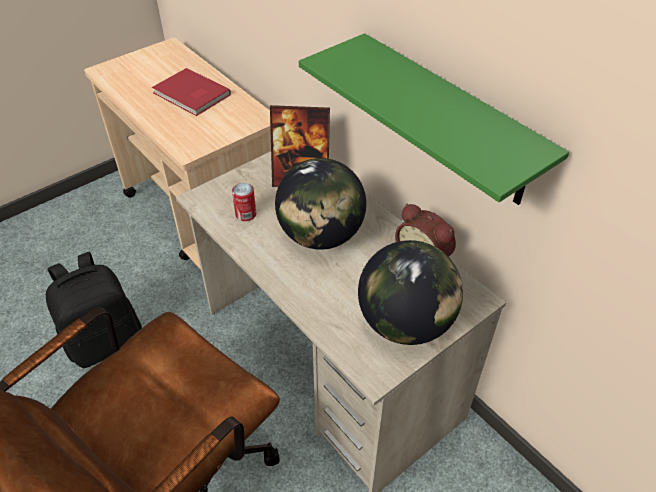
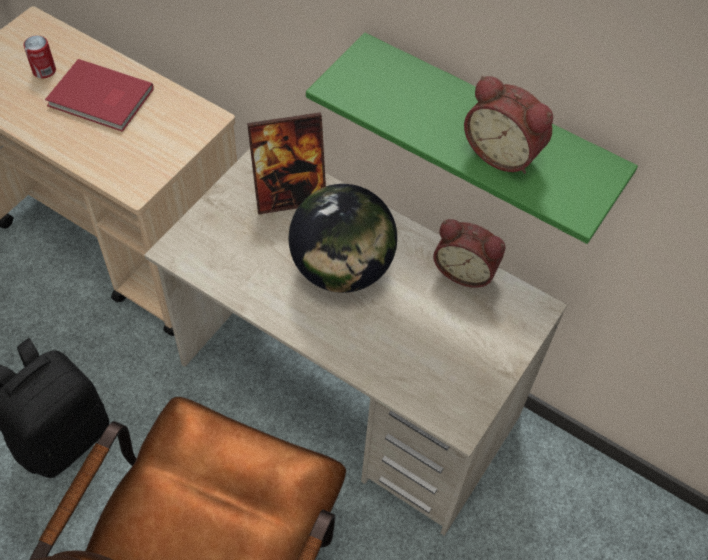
camera: 20 degrees left, 10 degrees up
can [232,183,256,221] -> can moved to [23,35,56,78]
globe [358,240,463,345] -> none
none -> alarm clock [464,76,553,174]

